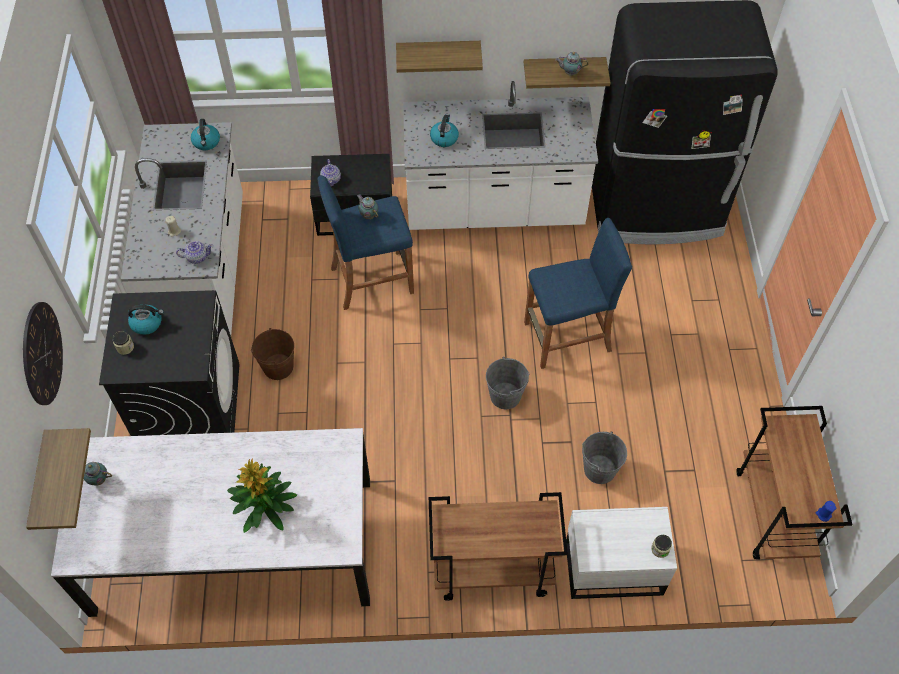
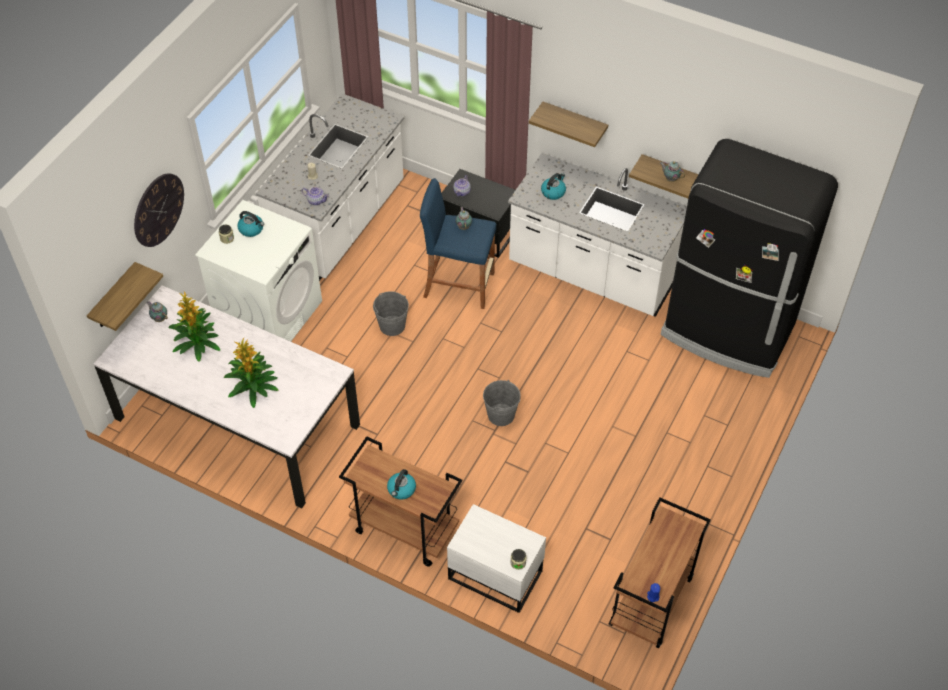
camera: 30 degrees right, 5 degrees down
black washing machine [99,290,240,436] -> white washing machine [195,200,322,342]
kettle [191,119,220,150] -> kettle moved to [387,469,416,500]
brown bucket [251,328,294,380] -> none
blue stool [524,217,632,369] -> none
grey bucket [582,431,627,484] -> grey bucket moved to [373,291,409,336]
none -> potted plant [168,291,220,362]

